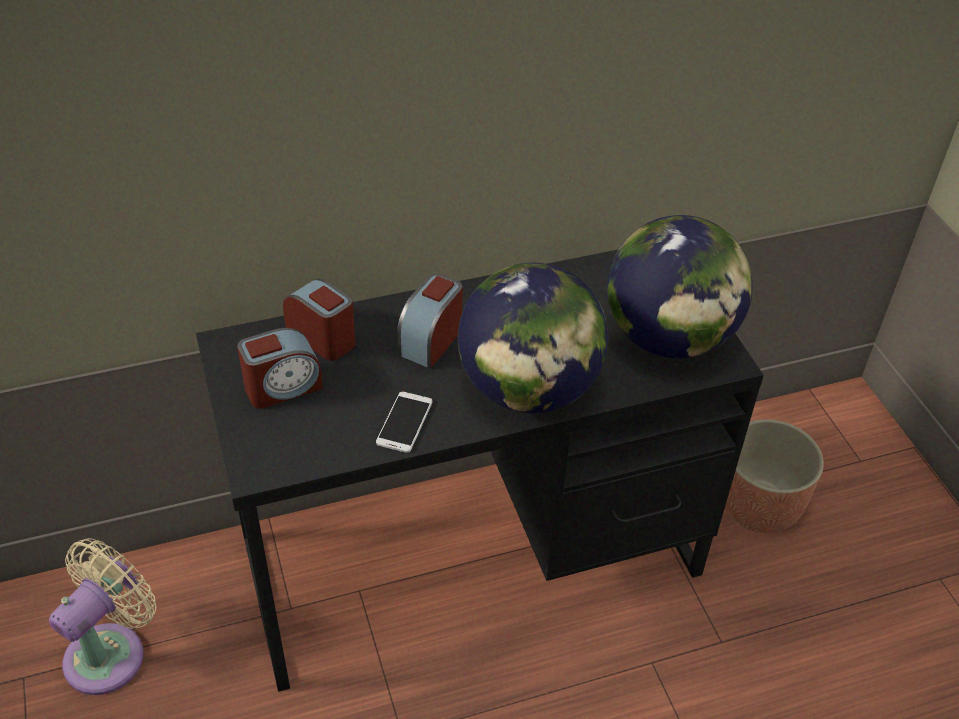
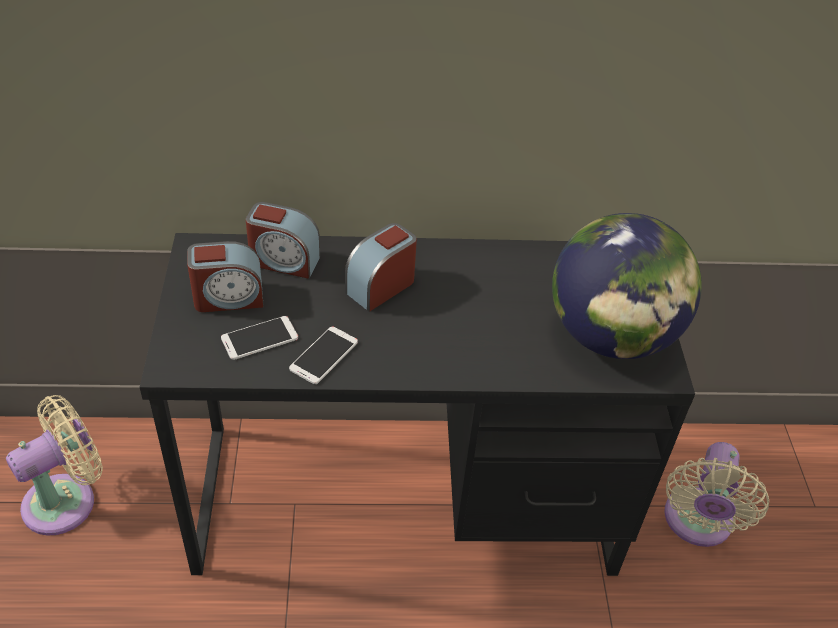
camera: 15 degrees right, 0 degrees up
alarm clock [283,278,356,361] -> alarm clock turned 135 degrees clockwise [246,202,320,279]
globe [458,263,608,413] -> none
planter [724,419,824,533] -> beige fan [664,442,769,547]
none -> phone [221,316,298,360]

